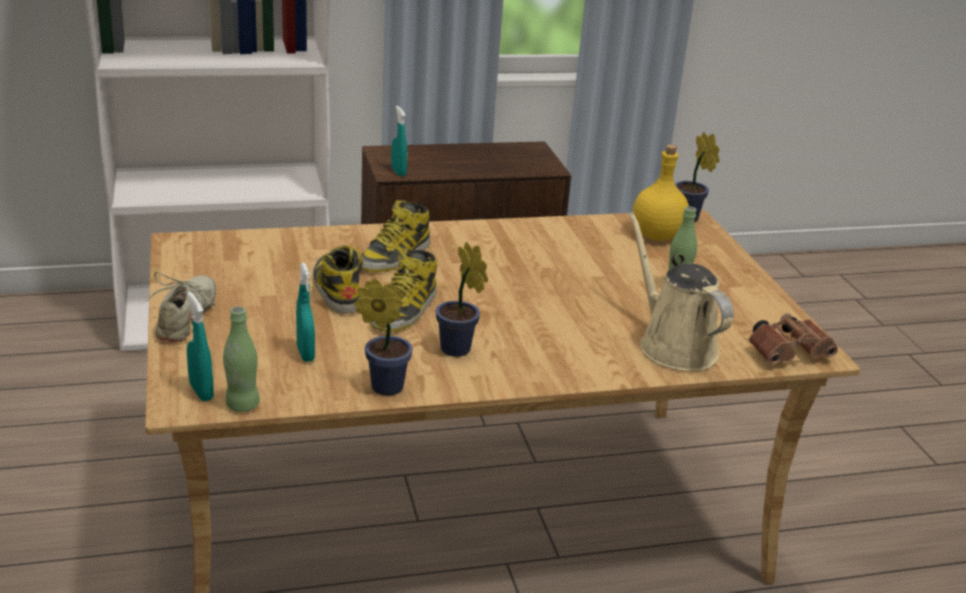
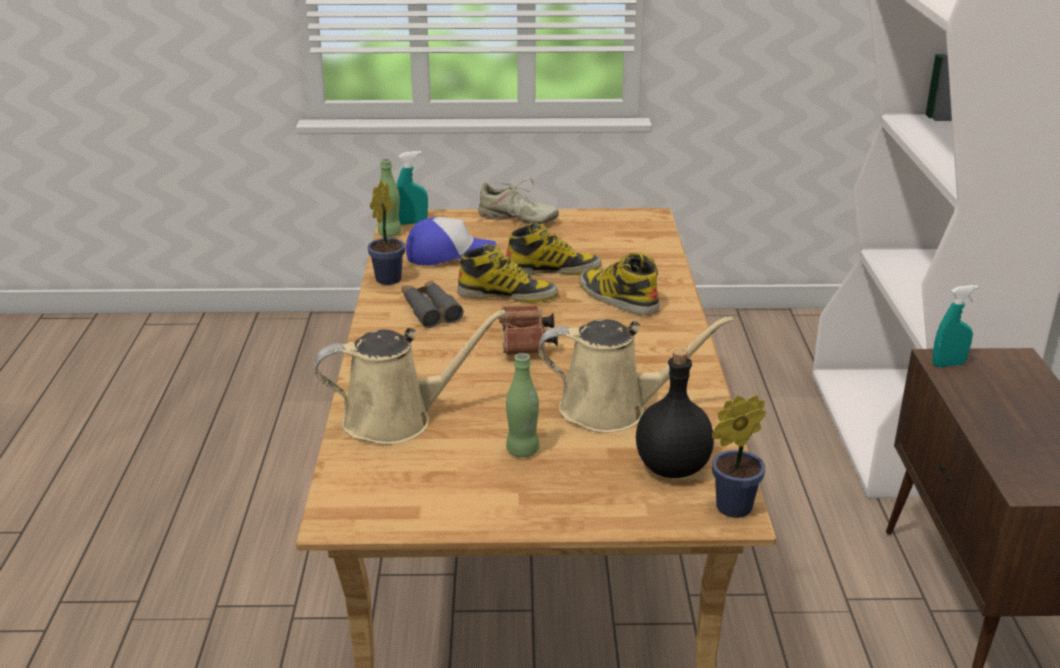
camera: 105 degrees right, 0 degrees up
turquoise spray bottle [296,263,315,362] -> cap [406,217,496,266]
boot [370,248,437,332] -> boot turned 150 degrees clockwise [457,244,558,302]
potted plant [436,242,488,357] -> grey binoculars [402,280,464,328]
yellow bottle [633,145,689,241] -> black bottle [636,349,714,478]
brown binoculars [749,313,838,364] -> brown binoculars moved to [498,306,558,355]
none -> beige watering can [538,316,733,433]

